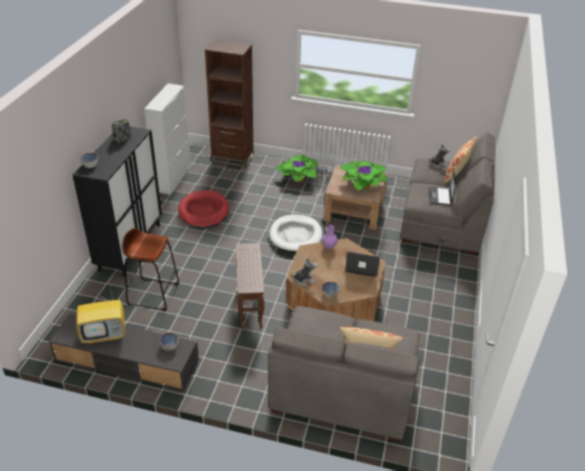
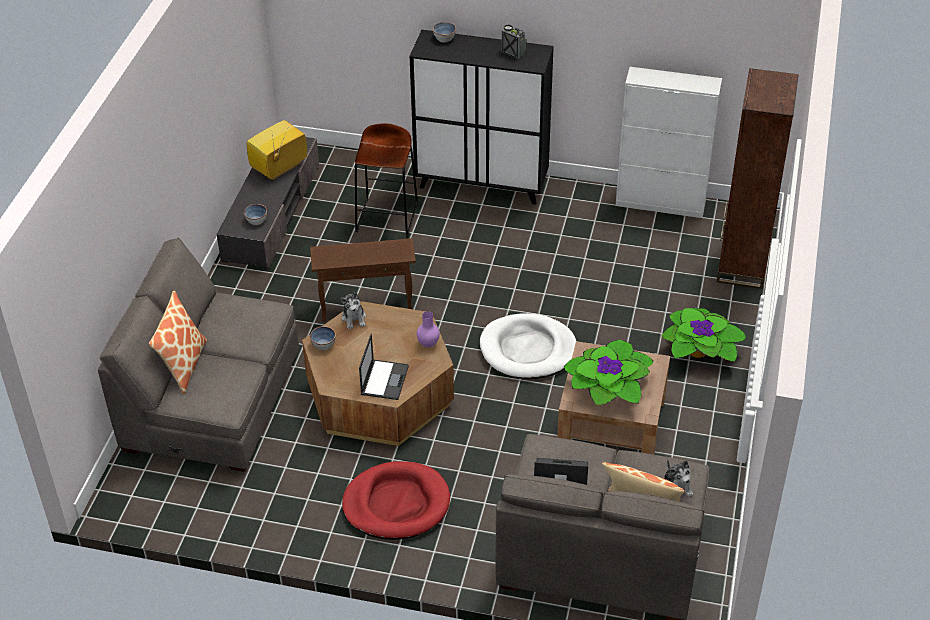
camera: 90 degrees right, 5 degrees up
television [76,287,125,344] -> television turned 60 degrees clockwise [247,120,307,181]
red dog bed [178,190,229,228] -> red dog bed moved to [342,461,450,540]

